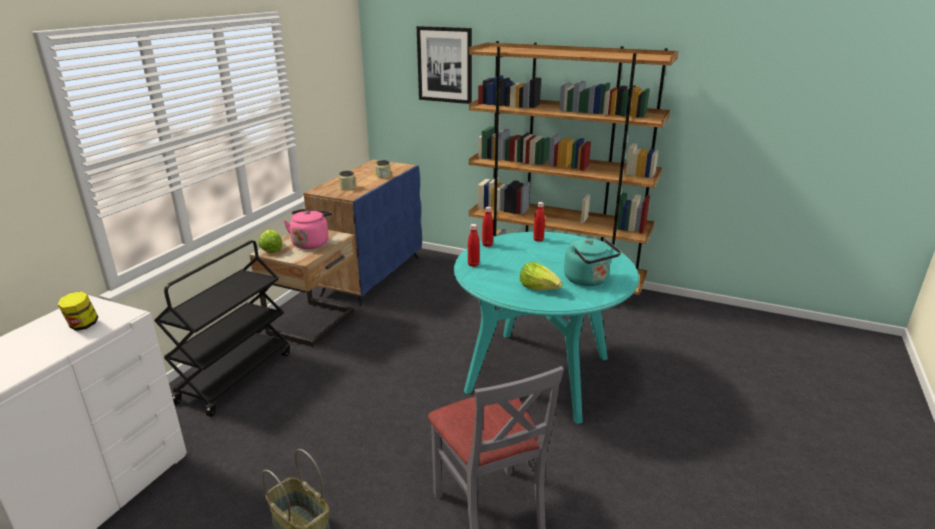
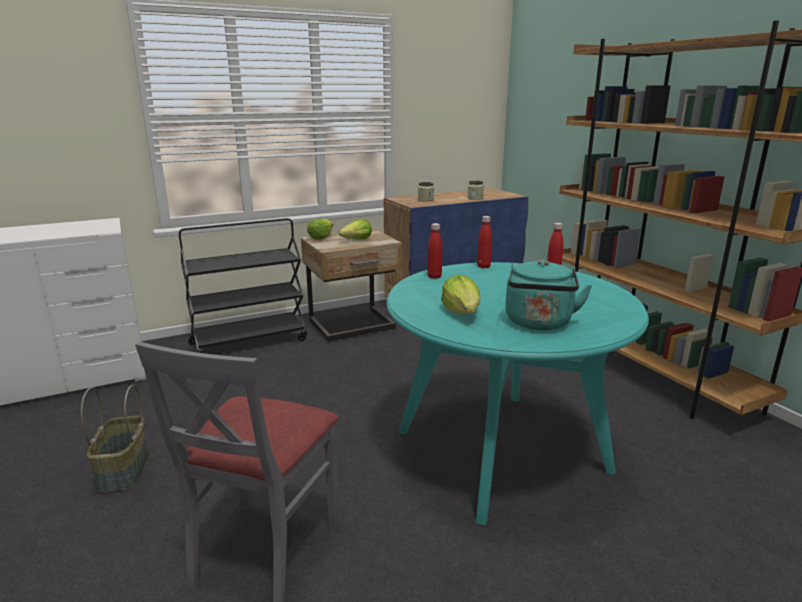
camera: 40 degrees right, 5 degrees down
jar [58,291,98,331] -> none
pink kettle [284,209,332,249] -> lettuce [338,219,372,239]
picture [417,26,472,104] -> none

